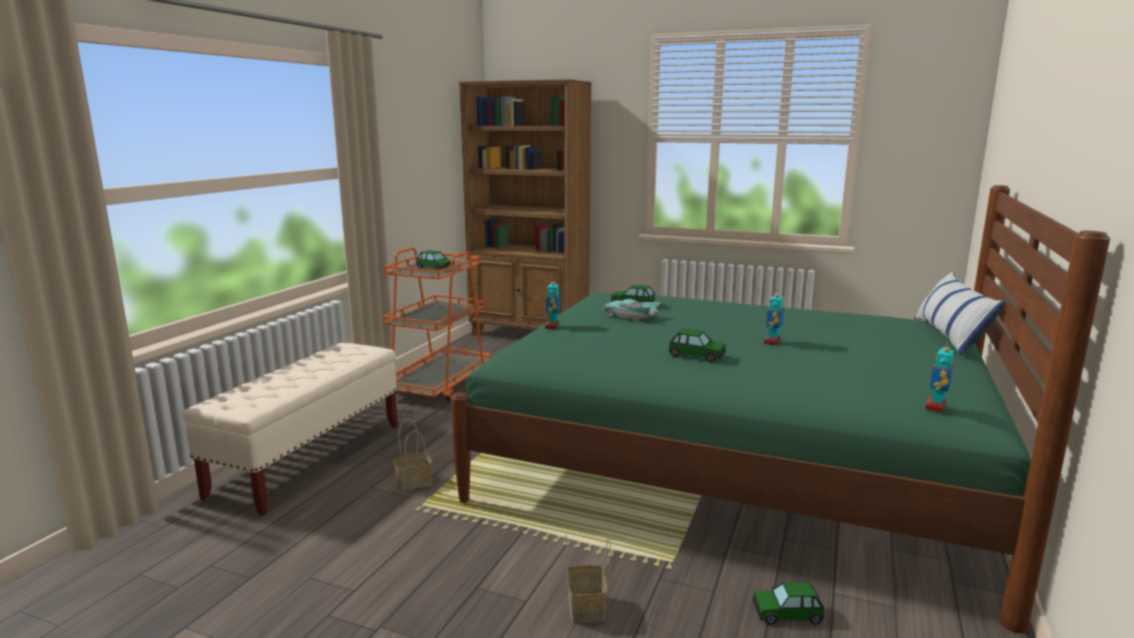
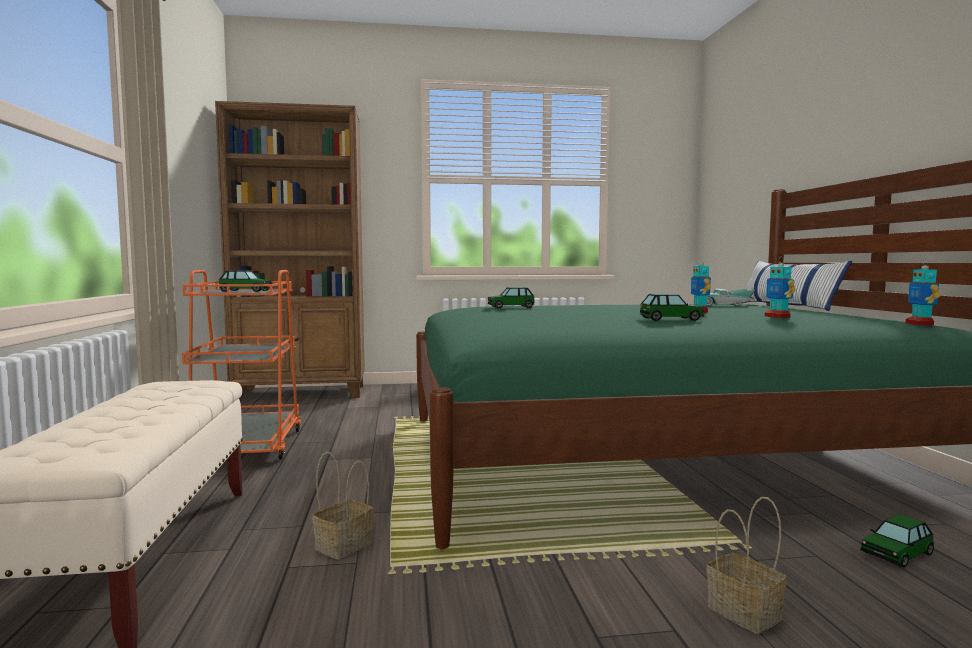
camera: 30 degrees left, 10 degrees down
toy robot [545,278,561,329] -> toy robot moved to [765,258,796,318]
turquoise toy car [604,299,662,321] -> turquoise toy car moved to [706,289,755,306]

